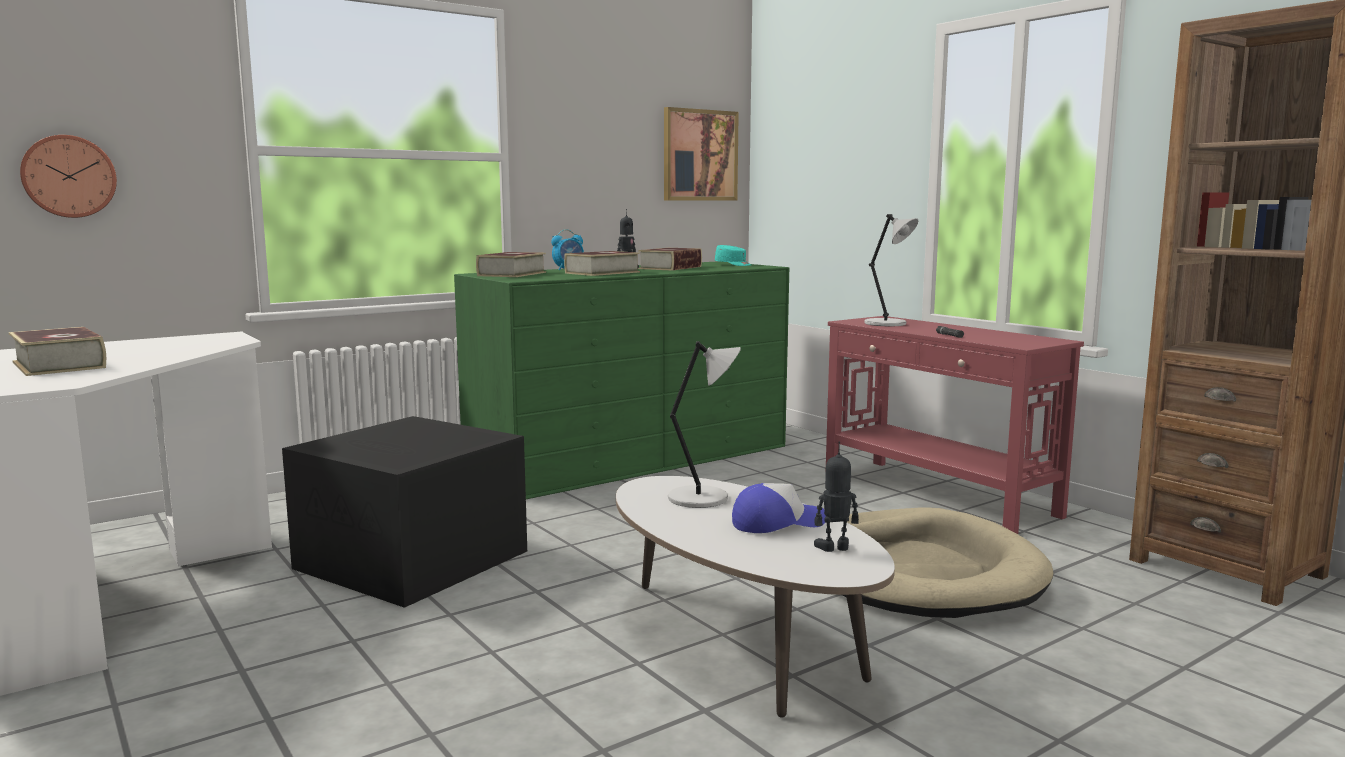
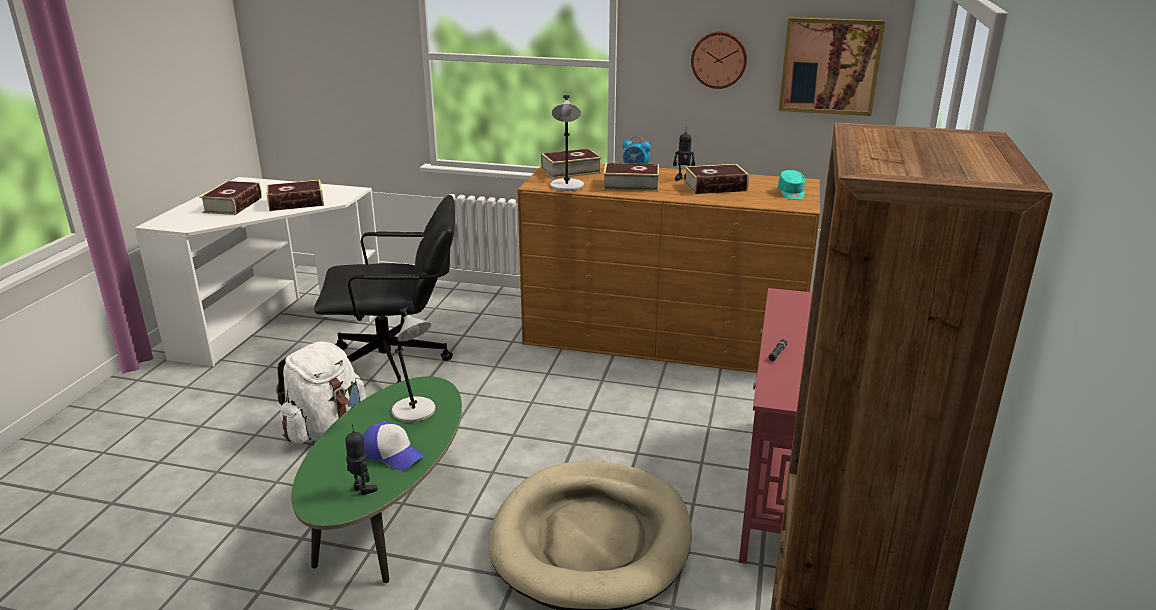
camera: 50 degrees right, 15 degrees up
wall clock [20,135,117,218] -> wall clock moved to [691,31,747,89]
black storage box [282,416,527,608] -> black office chair [314,195,455,383]
green dresser [454,261,789,499] -> brown dresser [517,164,820,373]
white coffee table [616,476,895,718] -> green coffee table [291,376,462,583]
grey table lamp [864,214,918,326] -> grey table lamp moved to [550,95,584,191]
none -> book [267,180,324,211]
none -> white backpack [276,342,366,444]

